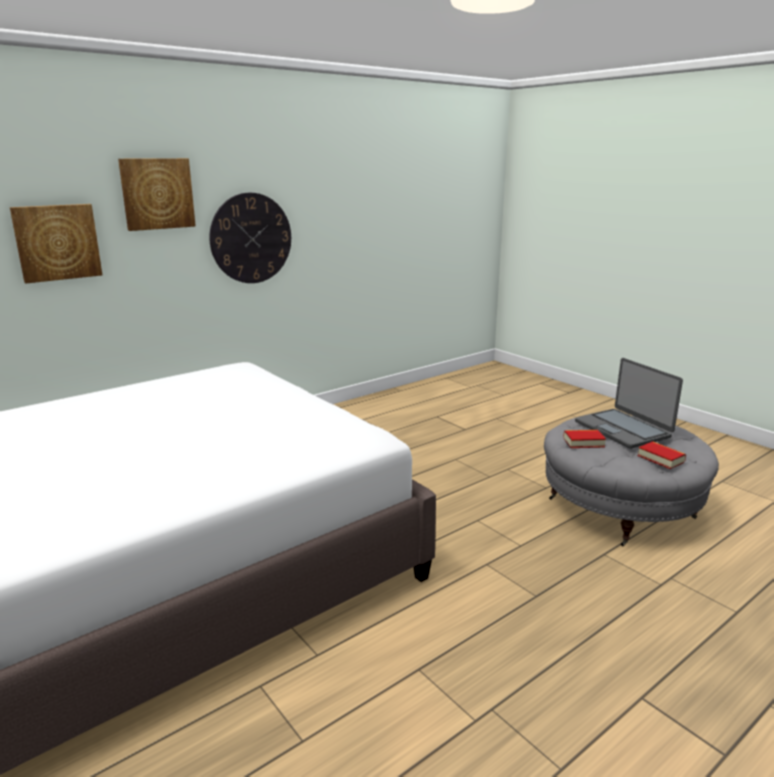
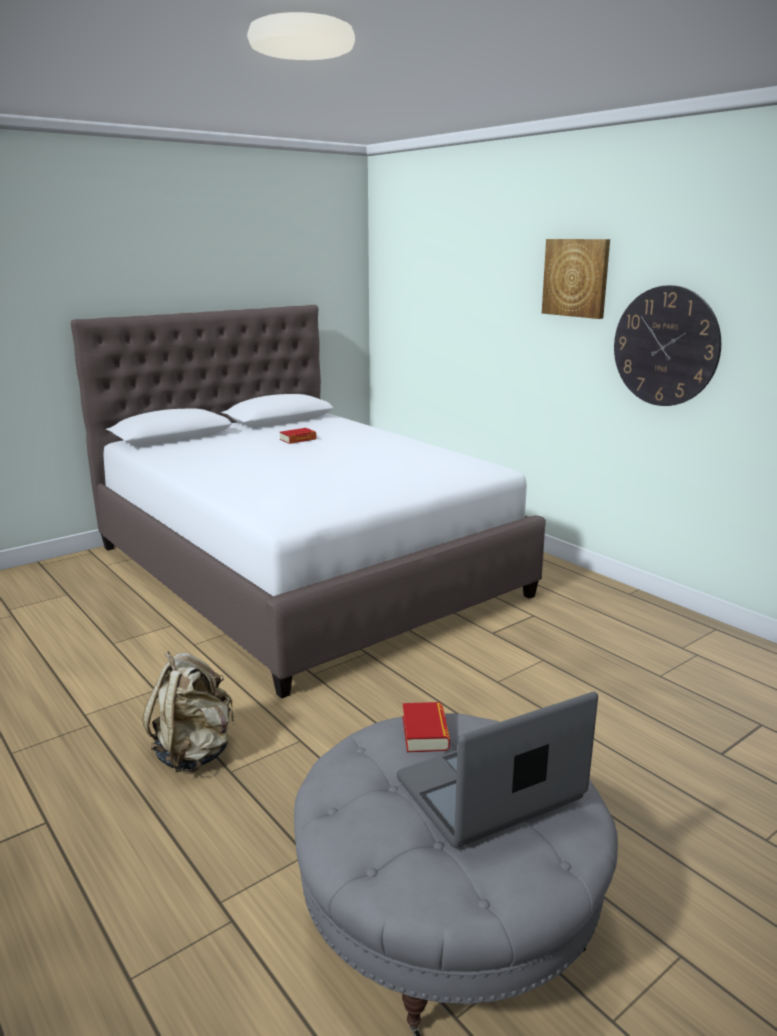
camera: 90 degrees right, 0 degrees up
picture [10,204,102,283] -> none
book [638,441,686,469] -> book moved to [279,428,317,444]
none -> beige backpack [142,651,234,772]

